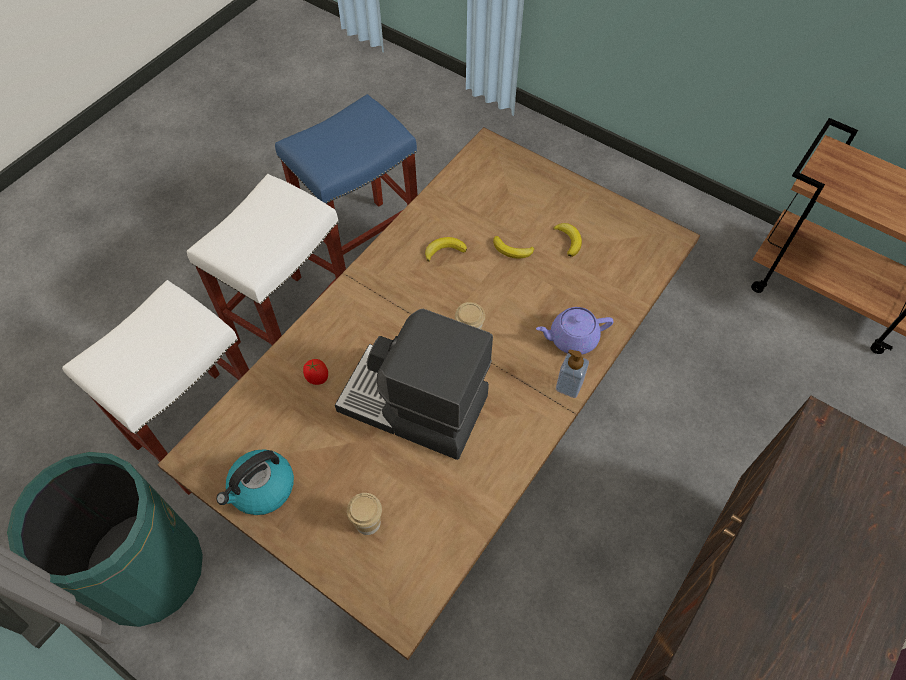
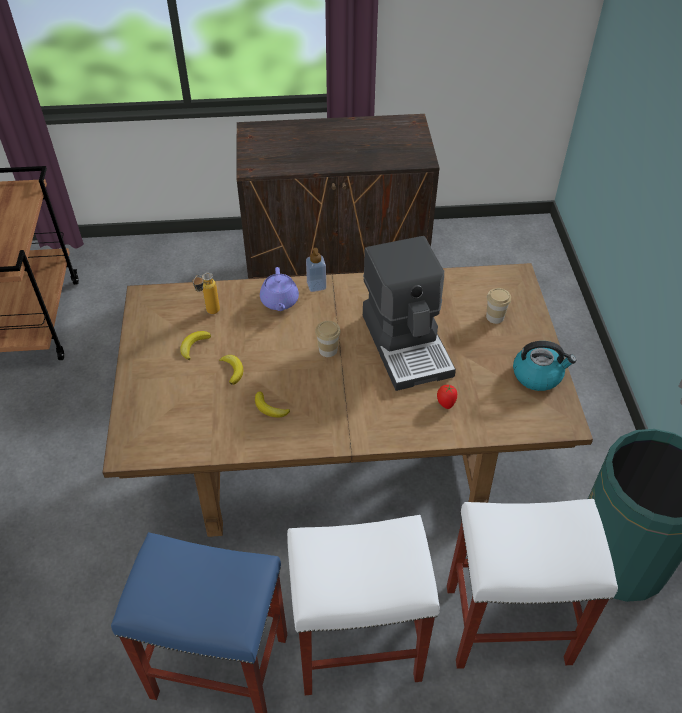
camera: 130 degrees left, 10 degrees down
purple teapot [536,307,613,354] -> purple teapot turned 45 degrees clockwise [260,267,299,311]
none -> bottle [192,273,220,314]

